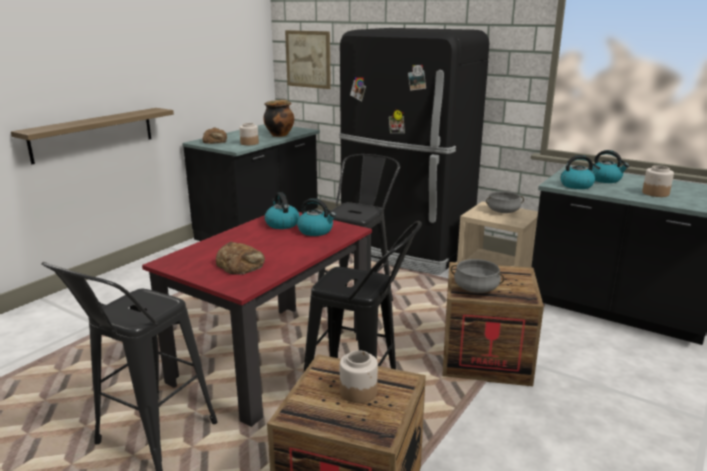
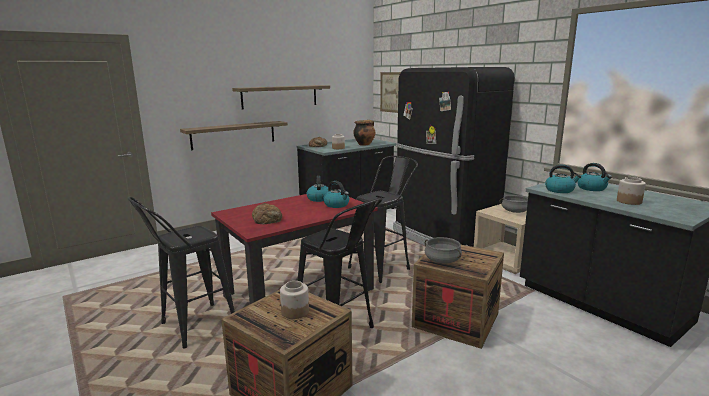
camera: 20 degrees right, 5 degrees down
none -> shelf [232,85,330,109]

